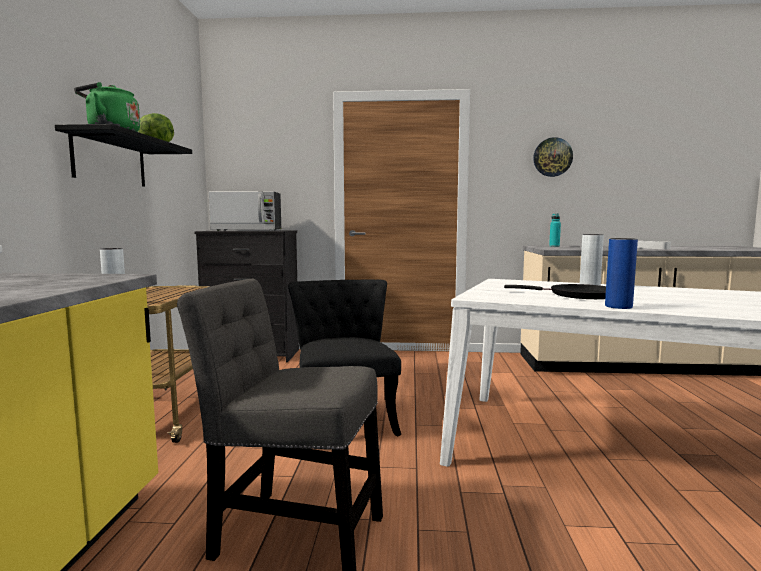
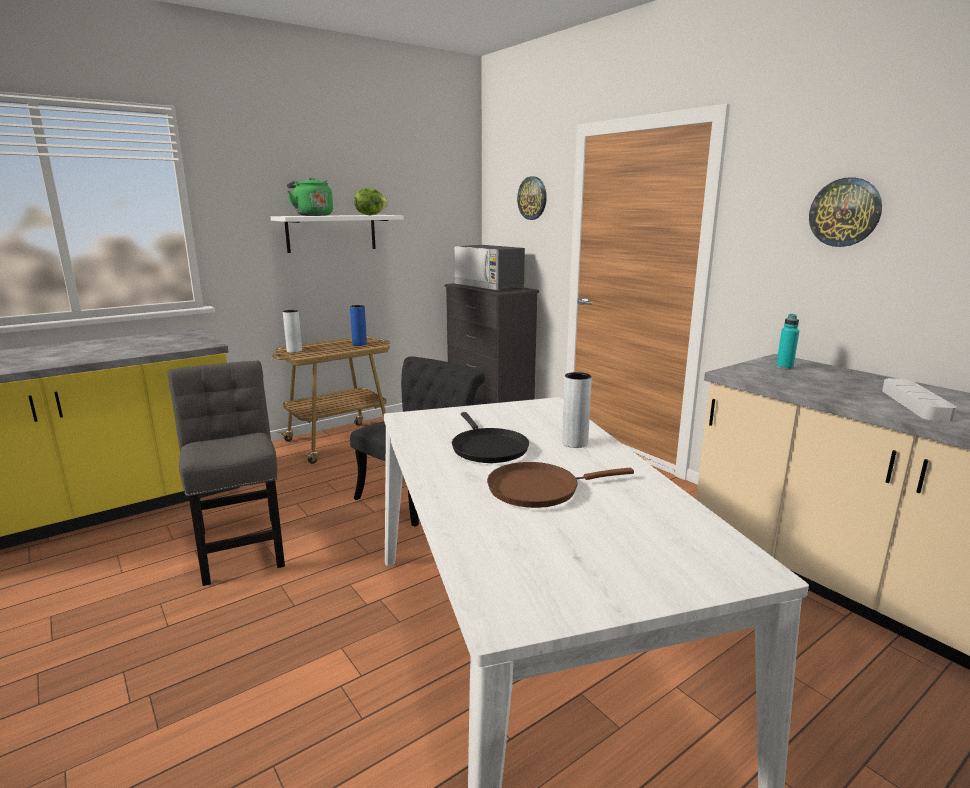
camera: 50 degrees right, 10 degrees up
black shelf [55,124,192,187] -> white shelf [270,215,403,253]
blue vase [605,238,638,309] -> blue vase moved to [350,305,367,346]
none -> brown frying pan [487,462,634,508]
none -> wall clock [517,176,547,220]

